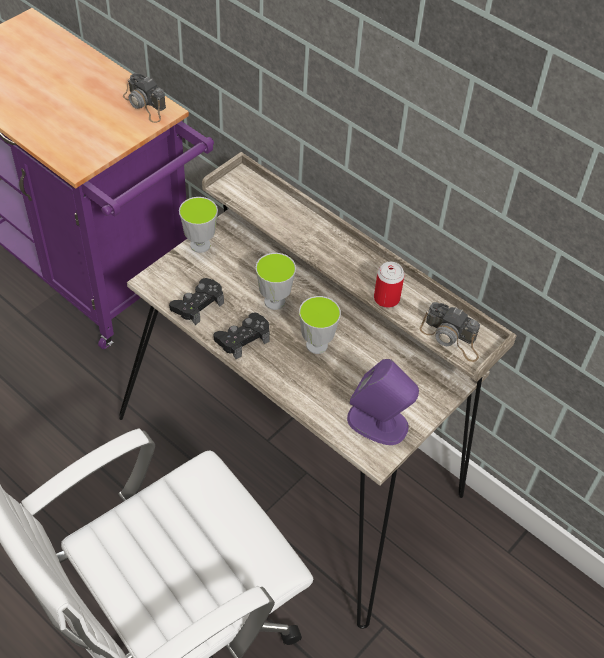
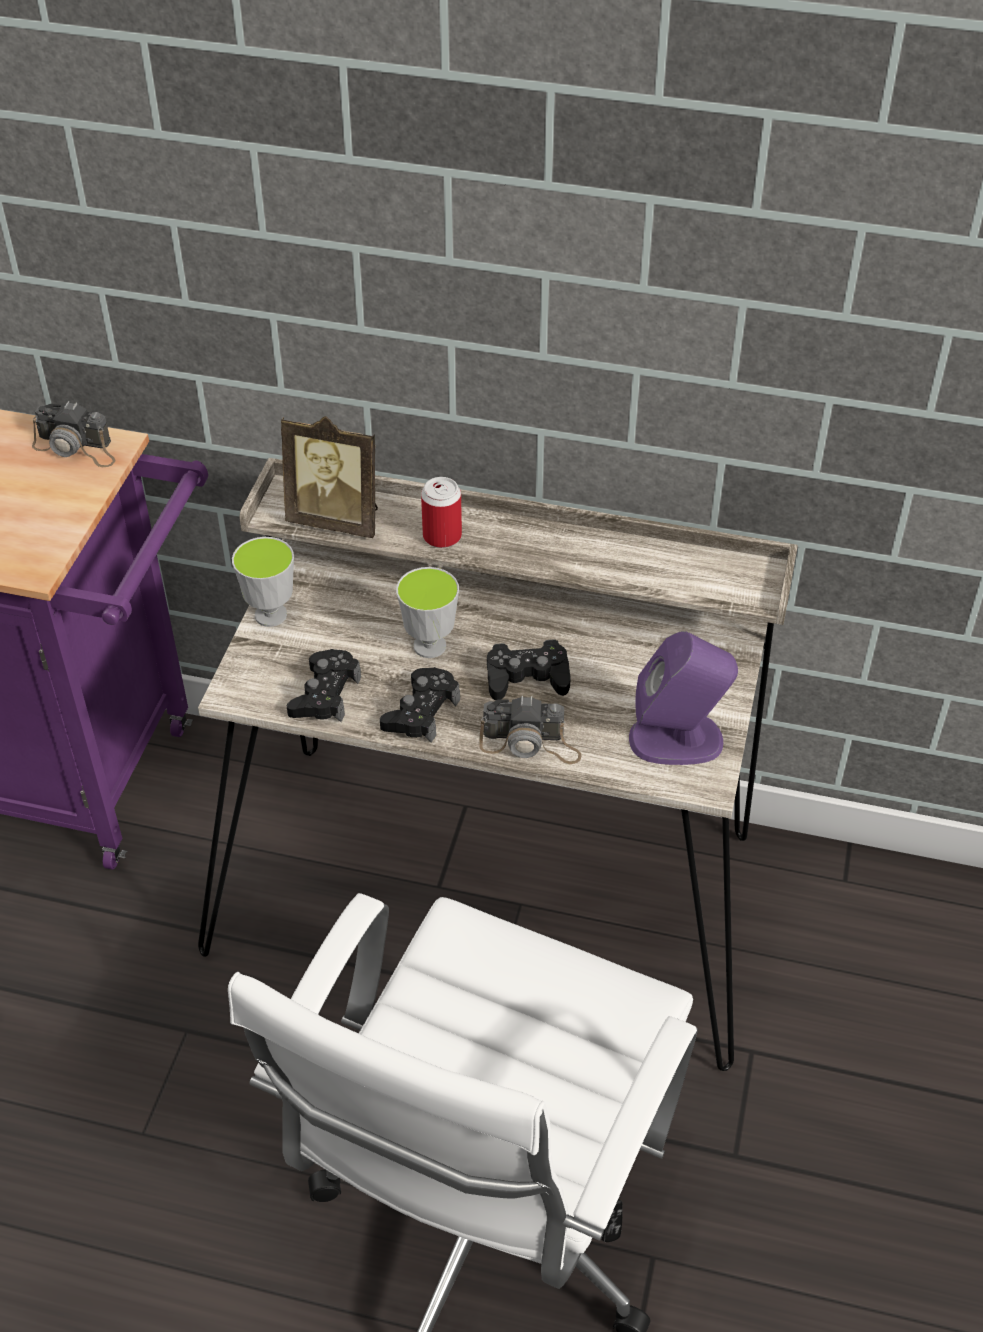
camera: 25 degrees left, 5 degrees down
cup [299,296,341,354] -> black game controller [487,639,571,700]
can [374,262,405,308] -> can moved to [421,477,462,548]
camera [420,302,480,362] -> camera moved to [479,696,582,764]
none -> picture frame [281,416,378,538]

